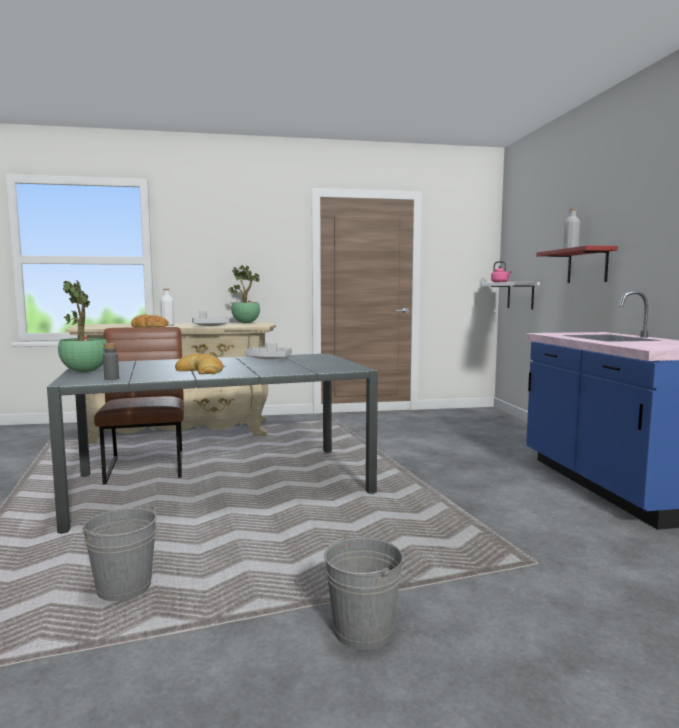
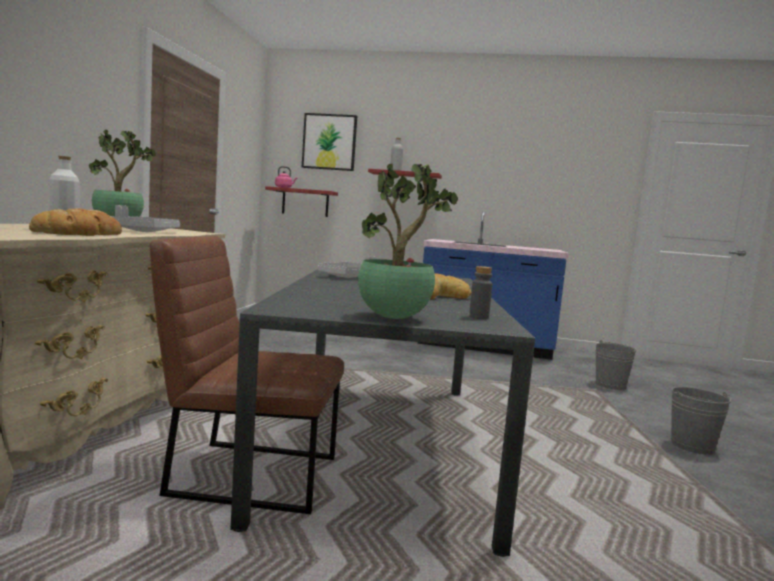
camera: 70 degrees left, 0 degrees up
grey bucket [81,506,159,601] -> grey bucket moved to [595,340,637,390]
white shelf [482,282,540,310] -> red shelf [265,186,338,217]
none -> picture [302,113,357,171]

